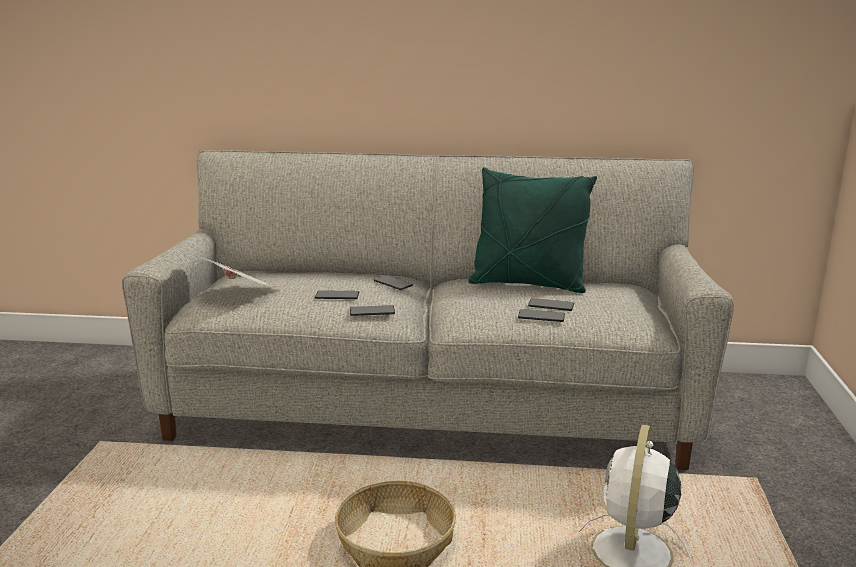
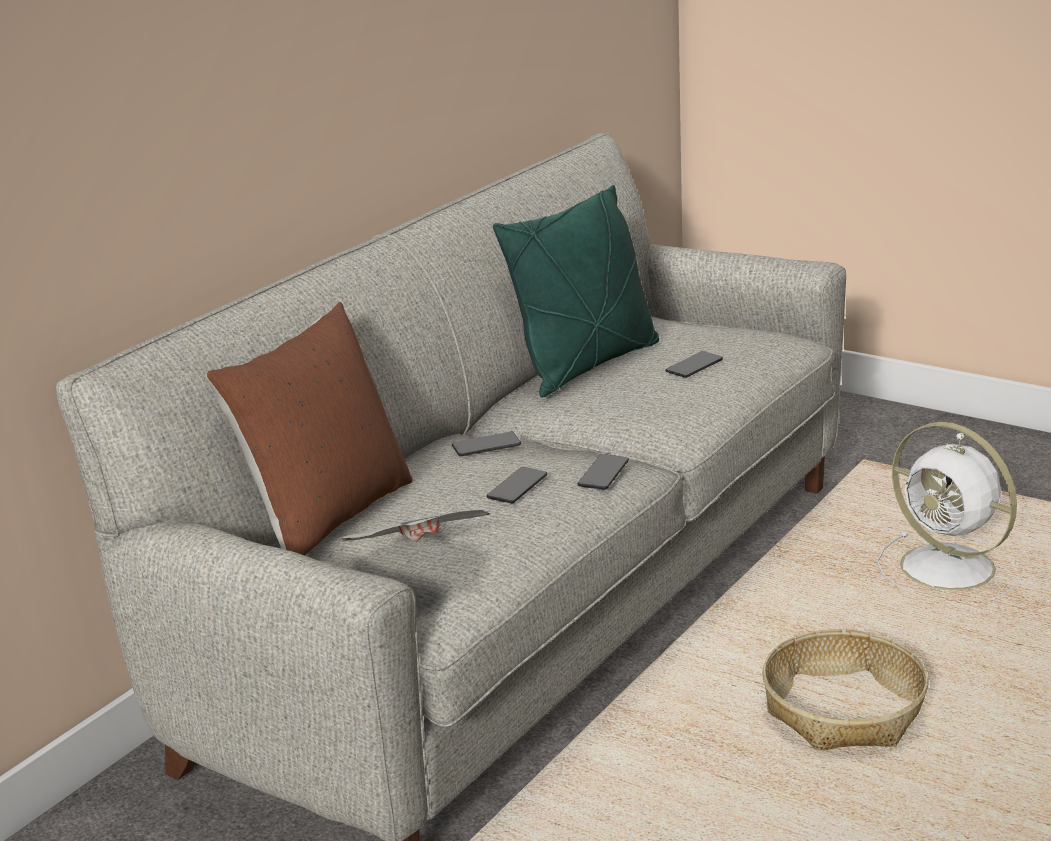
camera: 60 degrees left, 5 degrees up
phone [518,309,565,322] -> none
none -> brown pillow [206,302,413,556]

